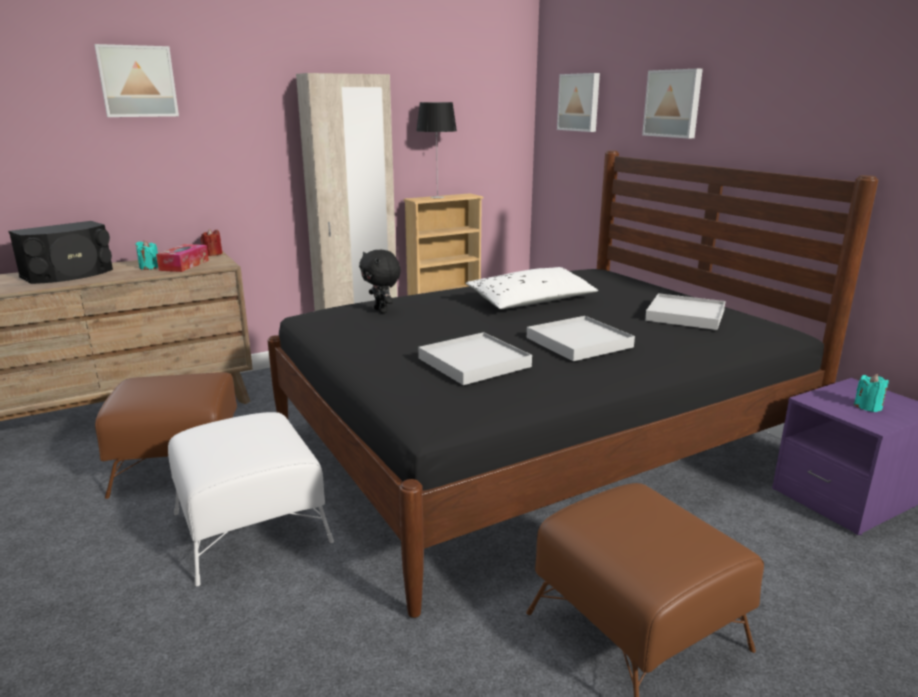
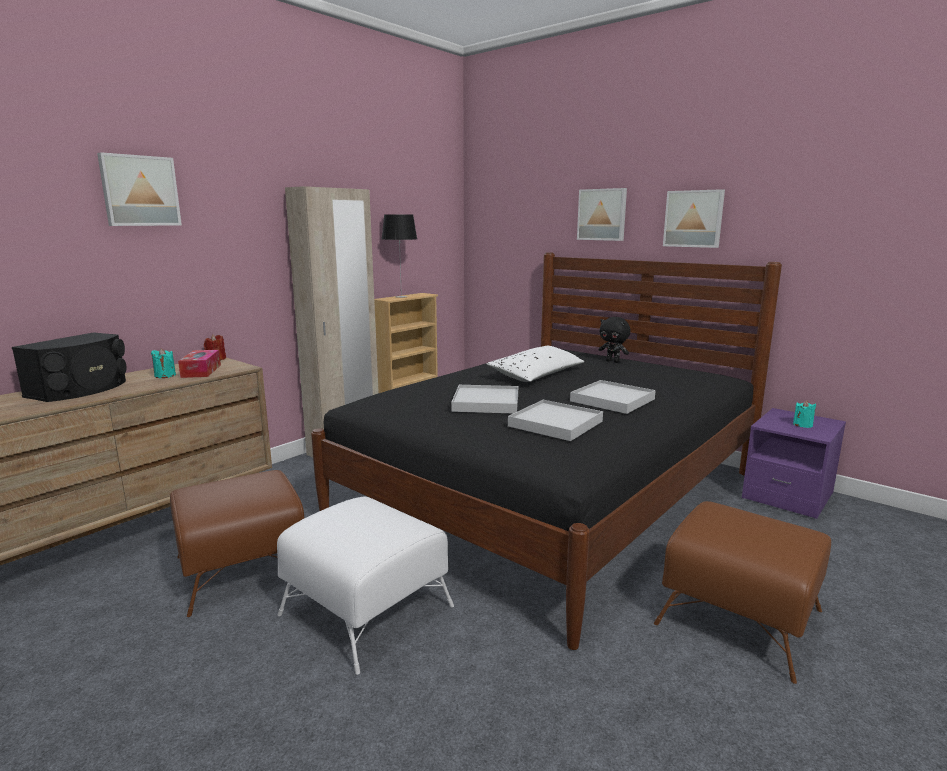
camera: 20 degrees left, 5 degrees down
black plush toy [359,249,401,313] -> black plush toy moved to [599,317,630,363]
picture [557,73,600,132] -> picture moved to [663,189,725,248]
white tray [645,293,726,330] -> white tray moved to [451,385,518,413]

